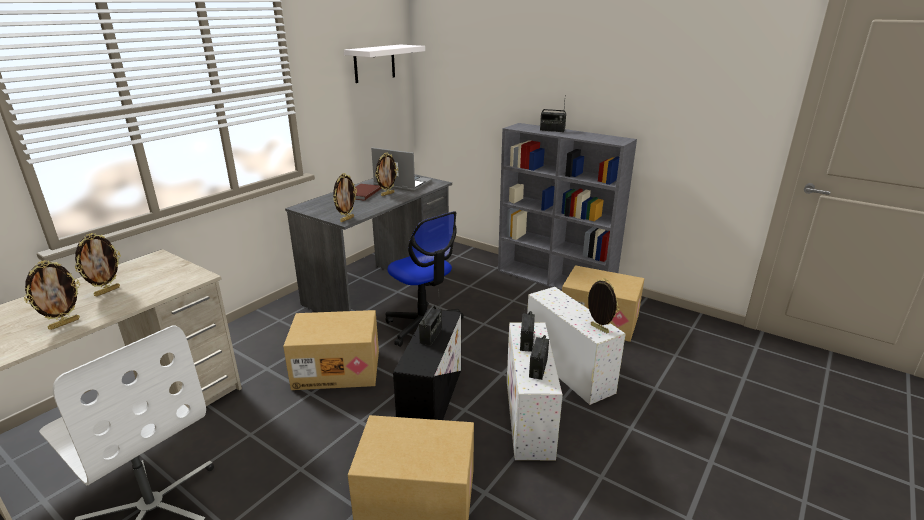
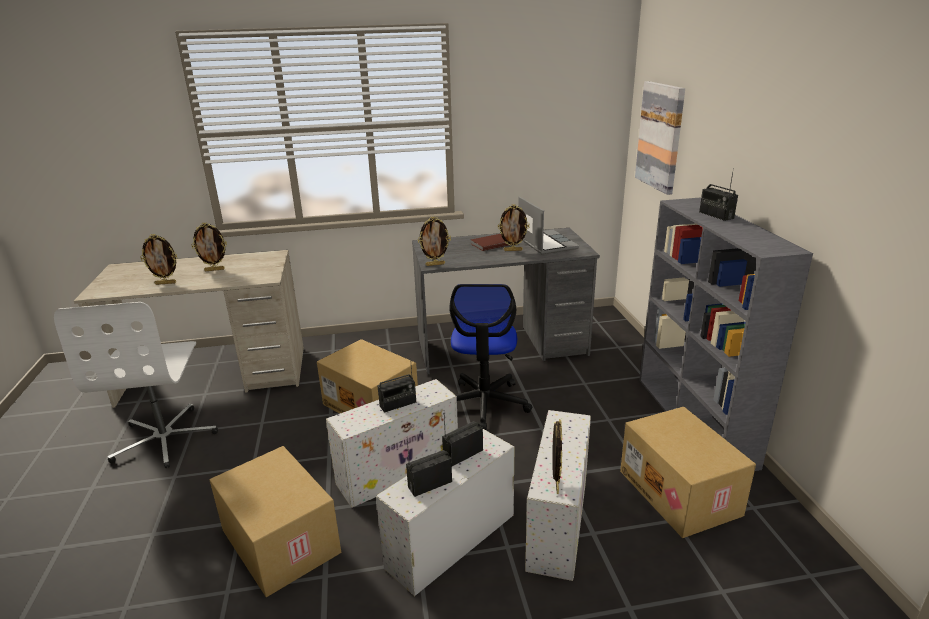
camera: 45 degrees right, 0 degrees up
white shelf [344,44,425,83] -> none
black storage box [393,309,461,420] -> white storage box [326,379,458,508]
none -> picture [635,81,685,195]

